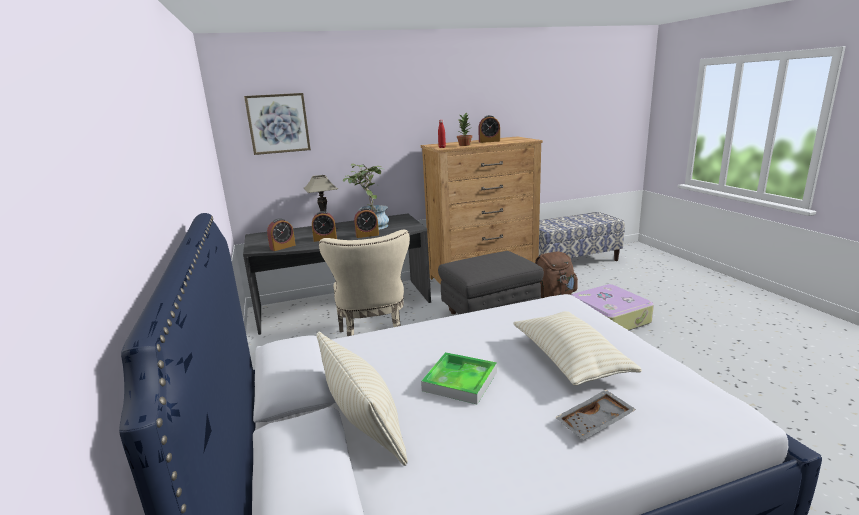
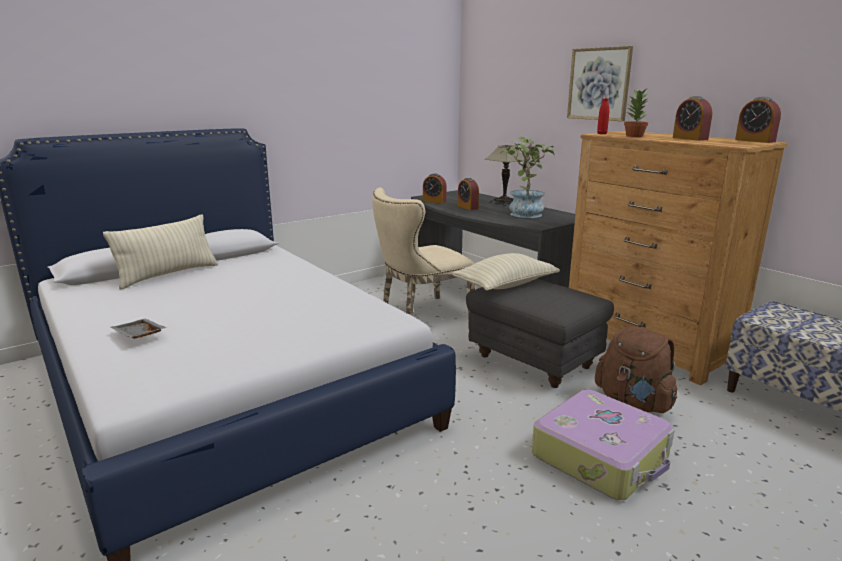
camera: 70 degrees right, 0 degrees up
picture [244,93,311,155] -> picture moved to [567,46,633,121]
alarm clock [354,208,379,238] -> alarm clock moved to [735,97,781,143]
tray [421,352,497,404] -> none
beige pillow [513,311,642,385] -> beige pillow moved to [452,253,560,291]

